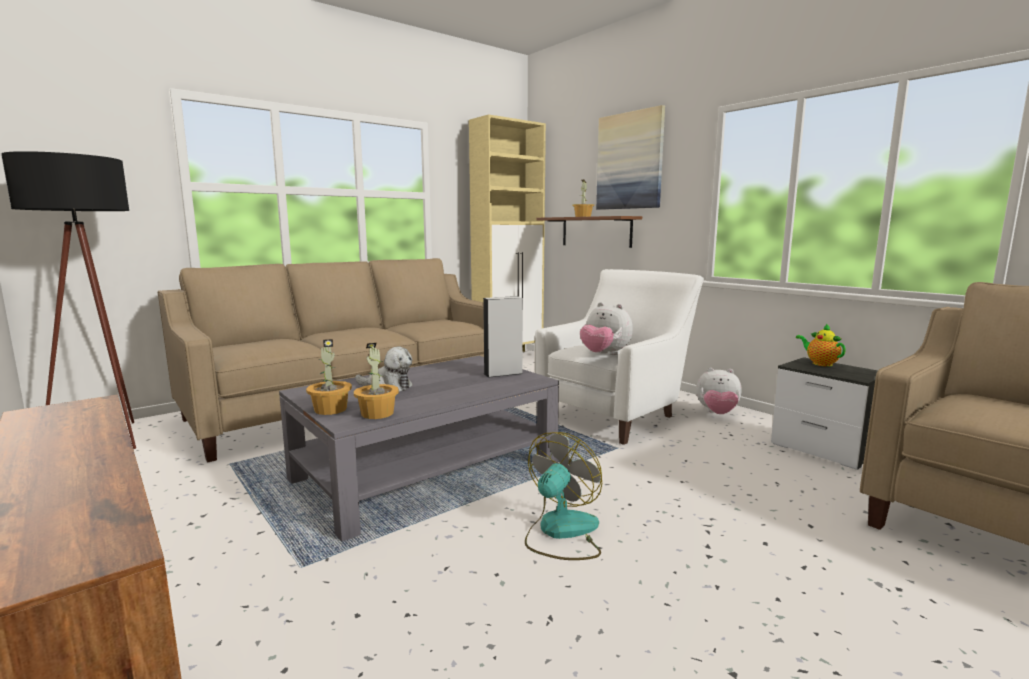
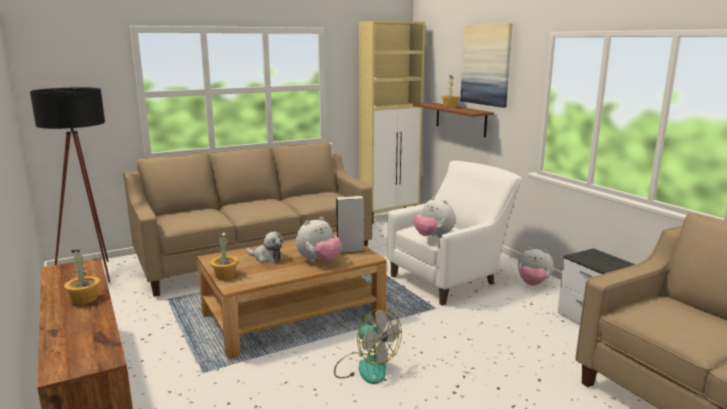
camera: 10 degrees right, 5 degrees up
grey coffee table [279,356,559,541] -> brown coffee table [197,232,387,360]
potted plant [354,343,399,419] -> potted plant moved to [64,250,100,305]
fan [525,432,602,560] -> fan turned 90 degrees clockwise [334,307,402,384]
teapot [796,323,846,366] -> none
none -> plush toy [296,217,342,262]

